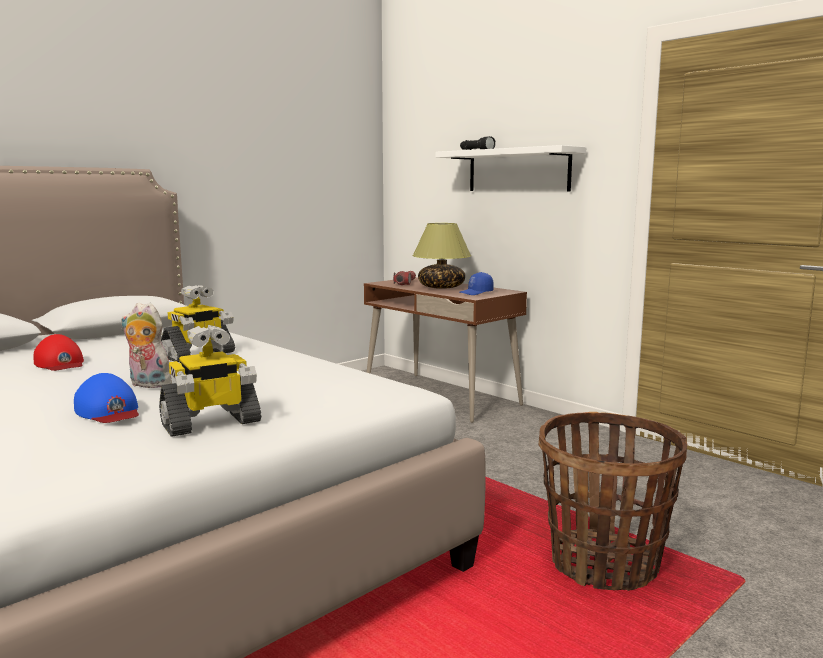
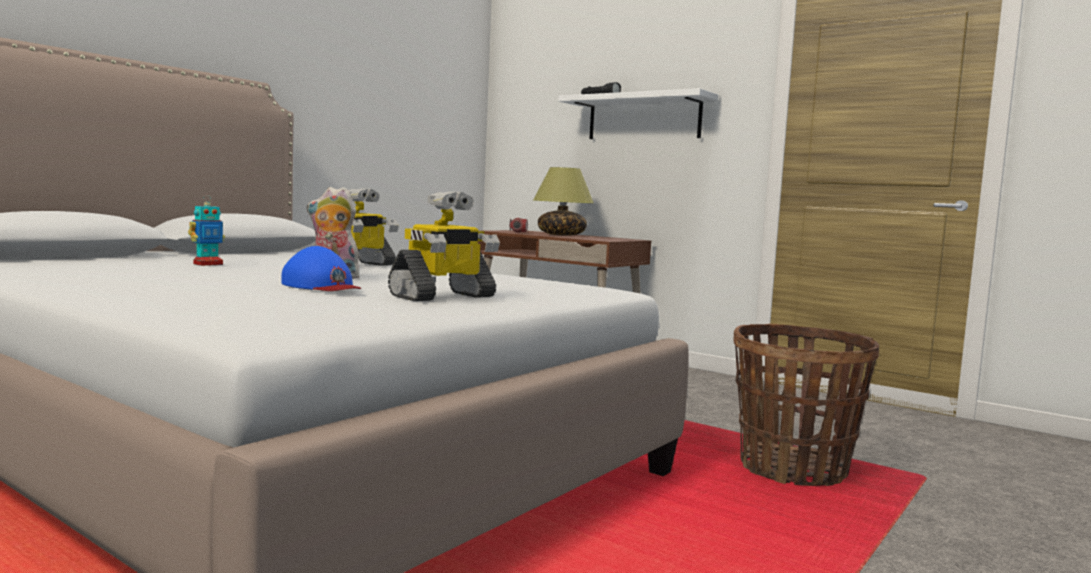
camera: 10 degrees left, 5 degrees down
red cap [34,334,84,371] -> toy robot [188,195,225,266]
blue cap [459,272,494,295] -> none

